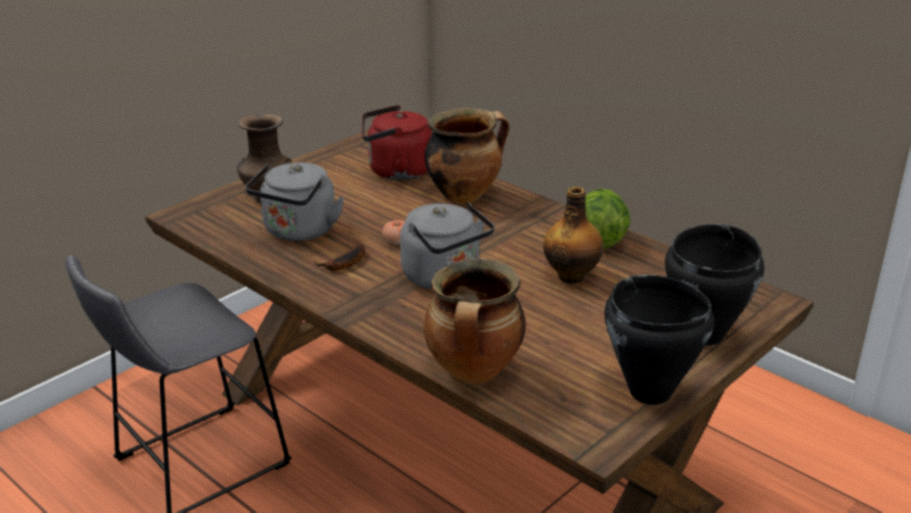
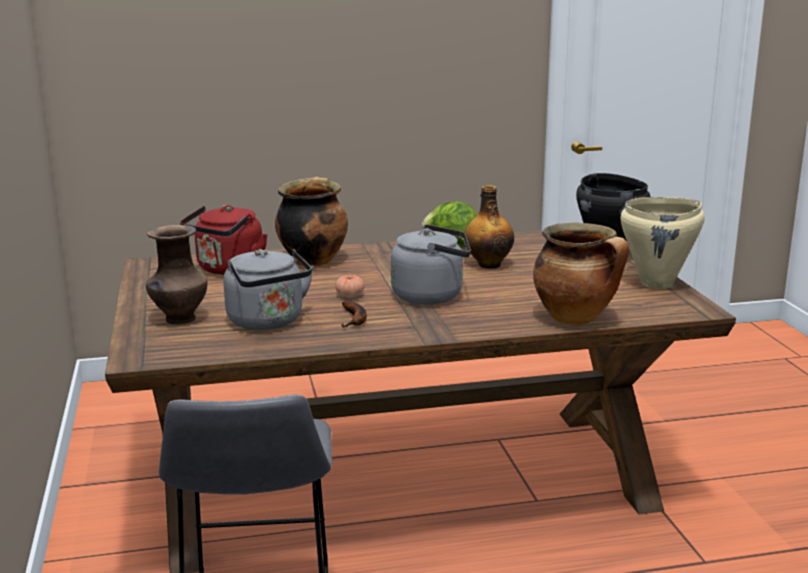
camera: 55 degrees left, 10 degrees down
black cooking pot [604,275,714,405] -> beige cooking pot [620,197,705,289]

